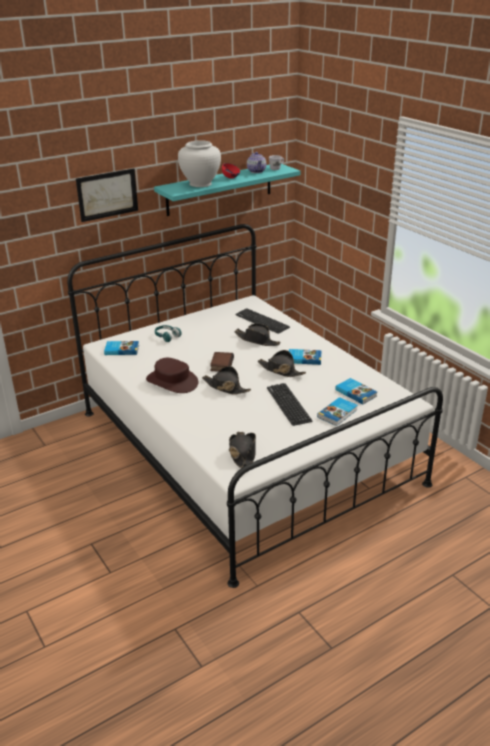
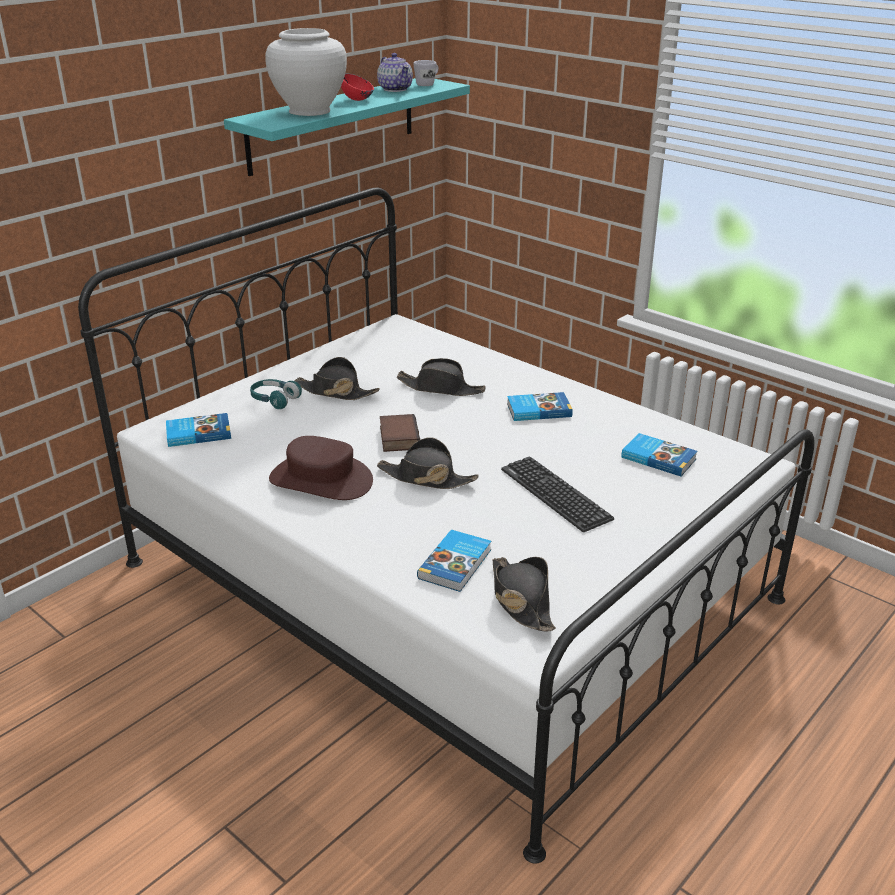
camera: 15 degrees left, 0 degrees up
picture [76,168,138,222] -> none
keyboard [235,308,290,334] -> none
black hat [258,350,306,377] -> black hat moved to [295,357,380,400]
book [317,397,358,426] -> book moved to [417,529,491,592]

